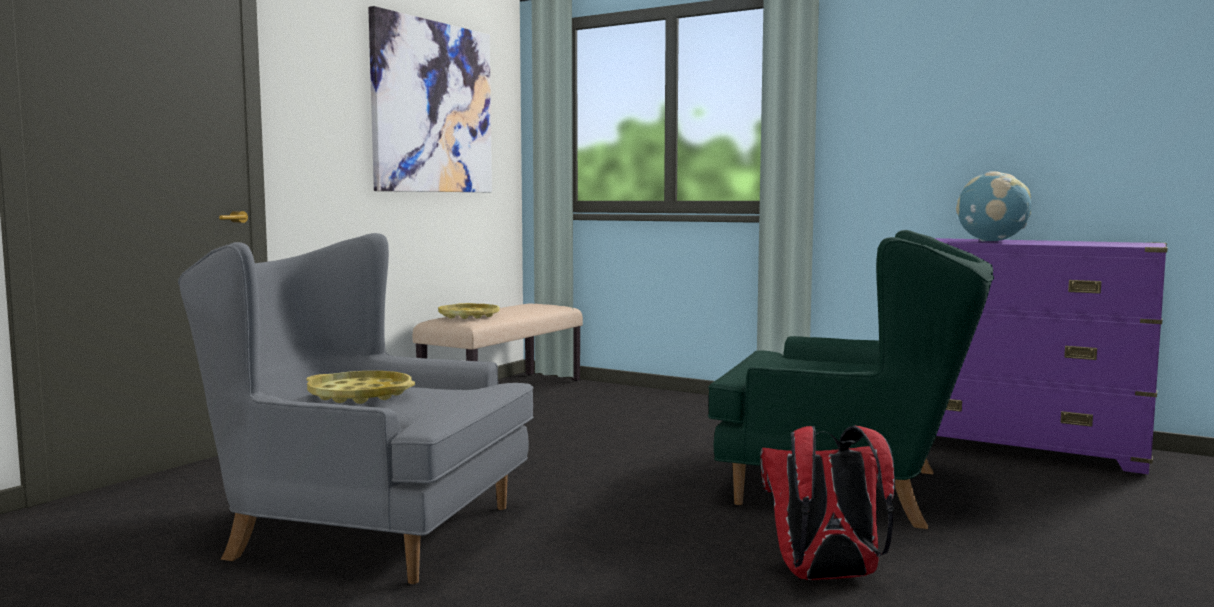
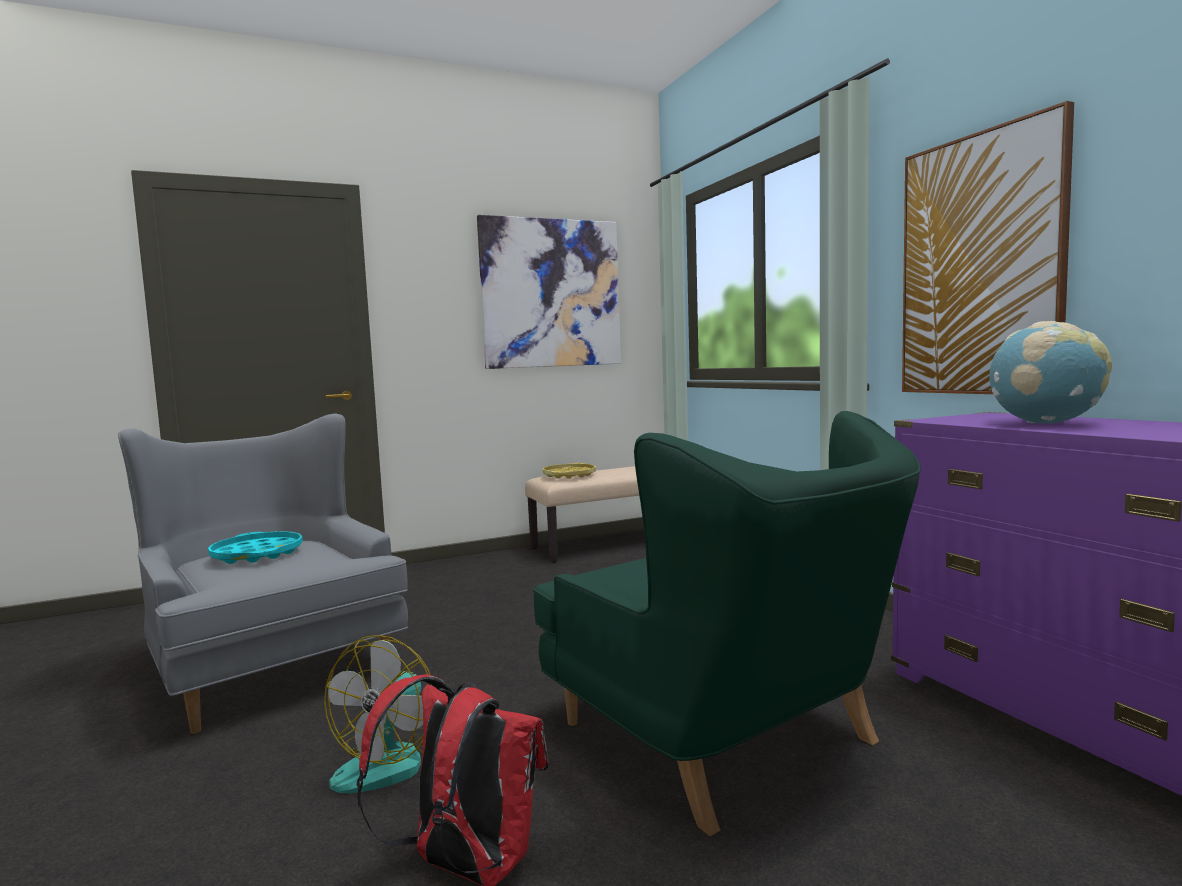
camera: 35 degrees right, 0 degrees up
yellow tray [306,371,415,404] -> turquoise tray [208,531,303,564]
none -> fan [324,635,434,793]
none -> picture [902,101,1074,394]

